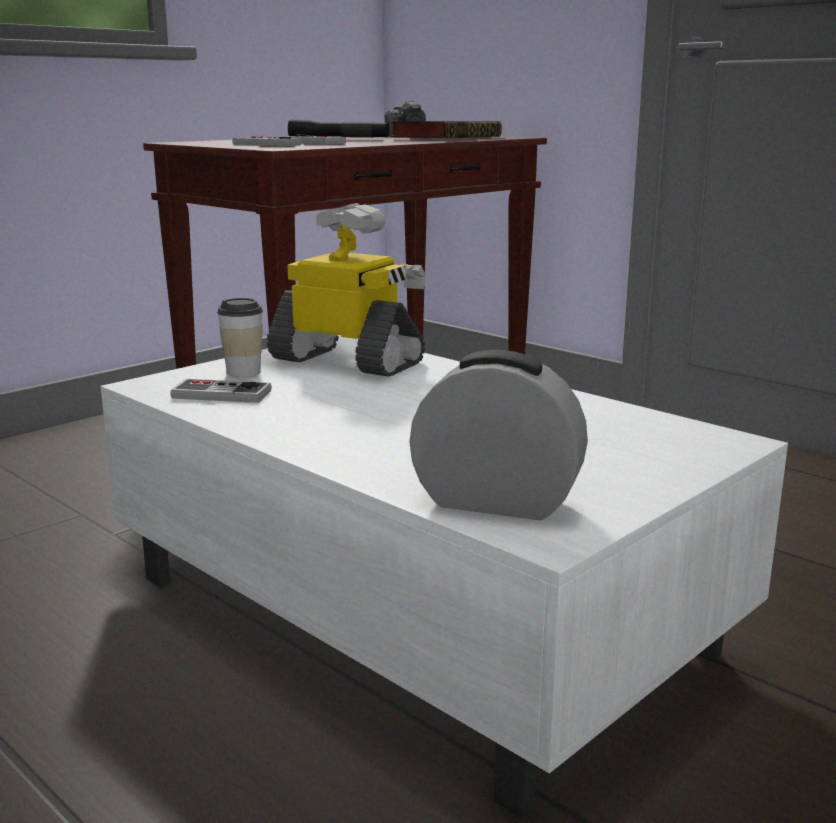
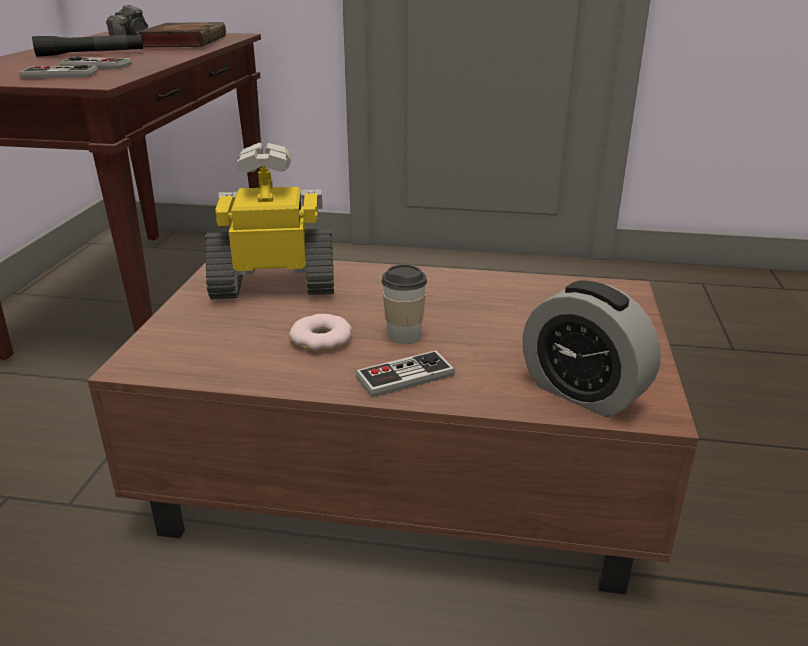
camera: 35 degrees left, 10 degrees up
white coffee table [100,335,788,819] -> brown coffee table [87,260,699,594]
game controller [170,379,272,403] -> game controller moved to [355,350,455,398]
cup [217,298,263,377] -> cup moved to [382,265,427,344]
alarm clock [409,350,588,520] -> alarm clock turned 120 degrees counterclockwise [522,281,661,417]
none -> donut [289,314,352,351]

